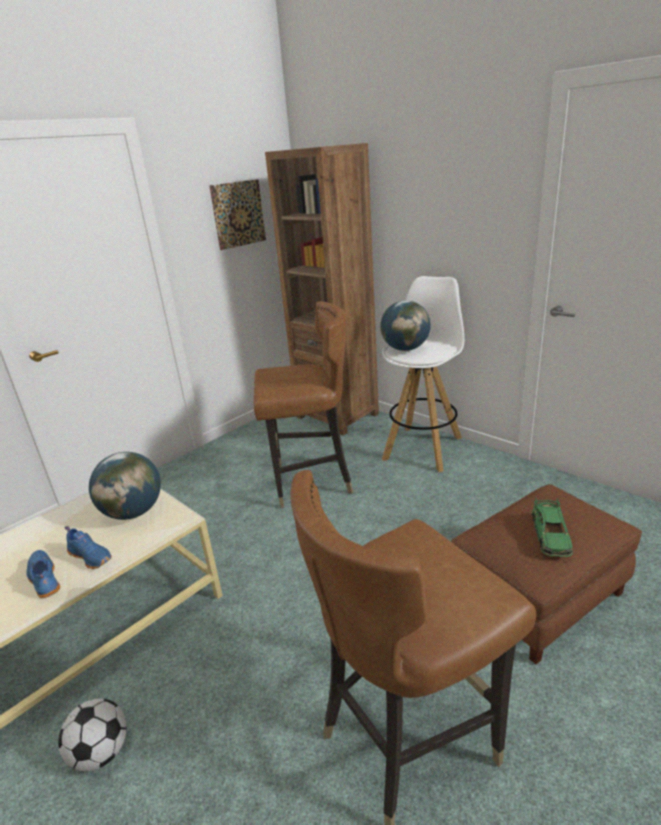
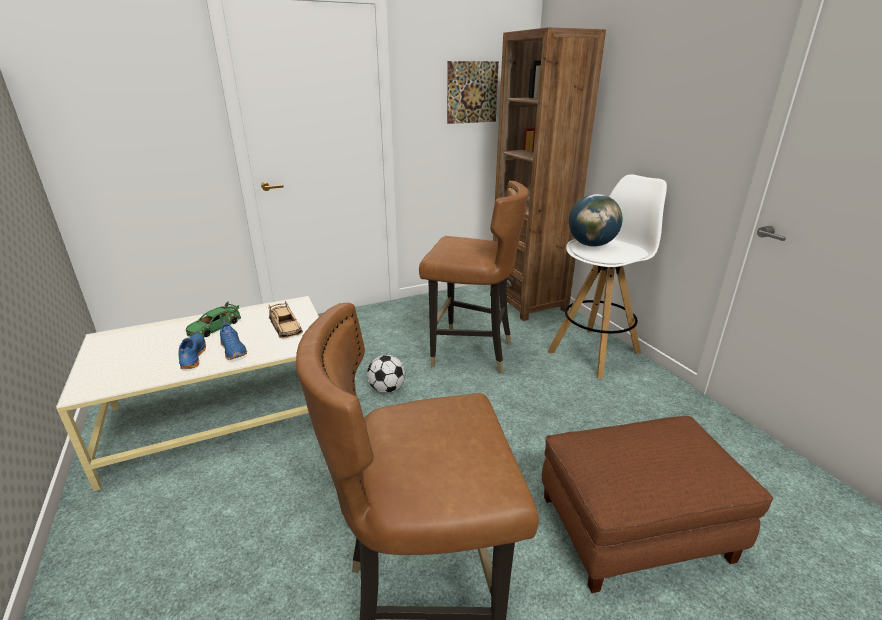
camera: 20 degrees right, 0 degrees up
football [58,698,127,771] -> football moved to [367,355,405,393]
globe [89,452,161,520] -> beige toy car [268,301,303,338]
green toy car [531,498,573,557] -> green toy car moved to [186,302,241,337]

